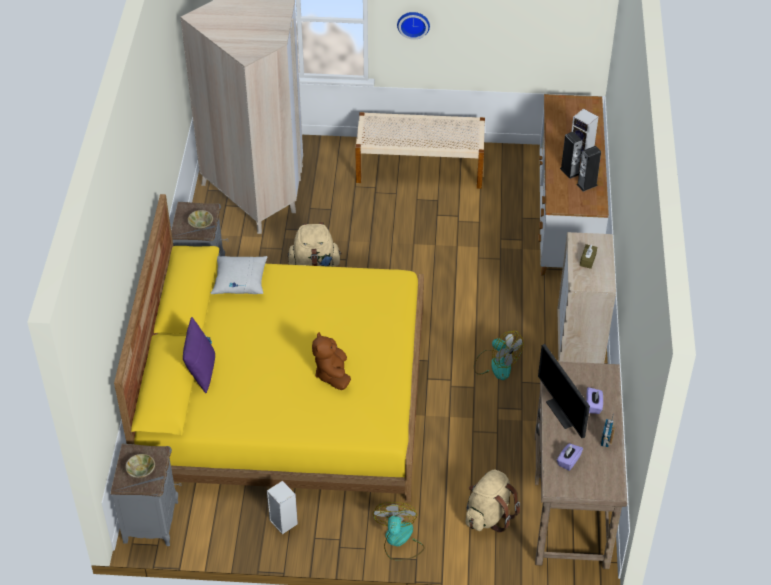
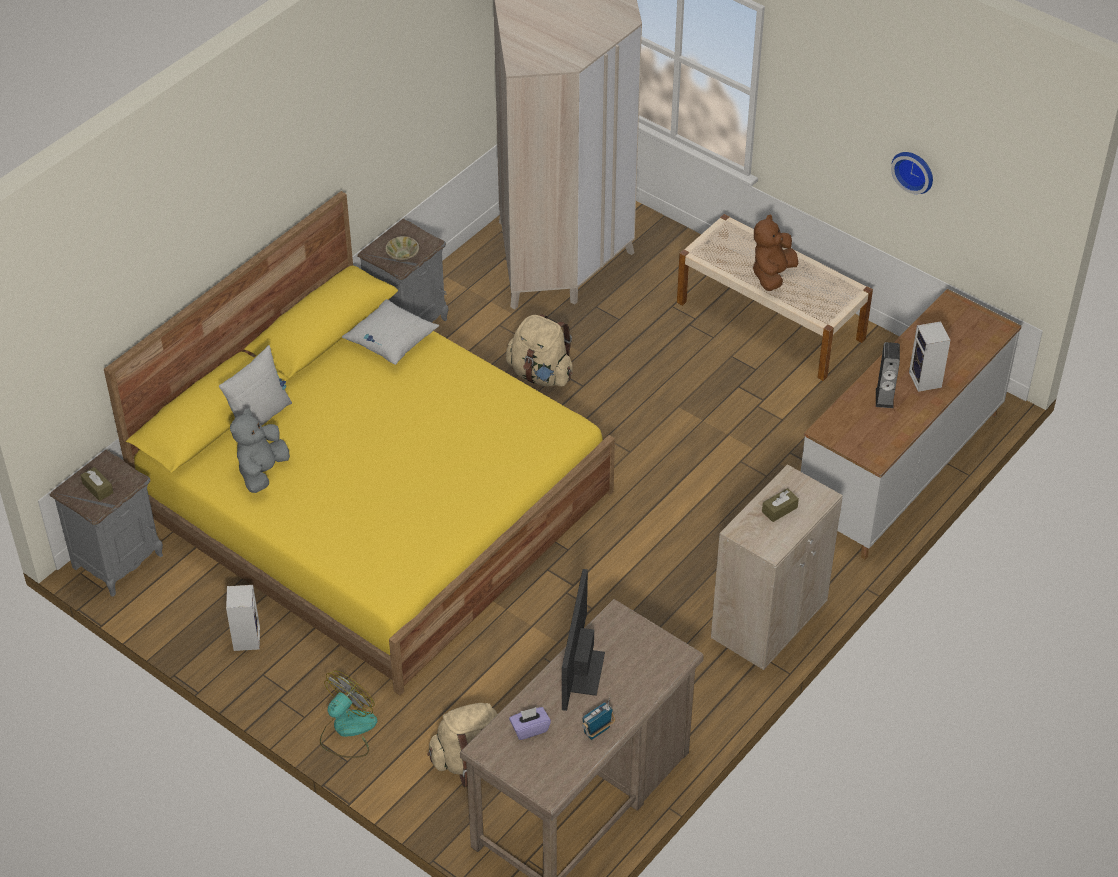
camera: 35 degrees right, 0 degrees up
beige bowl [125,454,155,478] -> brown tissue box [80,467,113,501]
purple pillow [183,317,215,393] -> grey pillow [219,345,292,426]
brown plush toy [312,332,351,390] -> brown plush toy moved to [753,214,798,291]
wall clock [397,12,430,40] -> wall clock moved to [891,152,933,194]
fan [474,331,524,380] -> none
speaker [576,146,601,192] -> none
purple tissue box [586,387,603,414] -> none
none -> grey plush toy [230,408,290,493]

